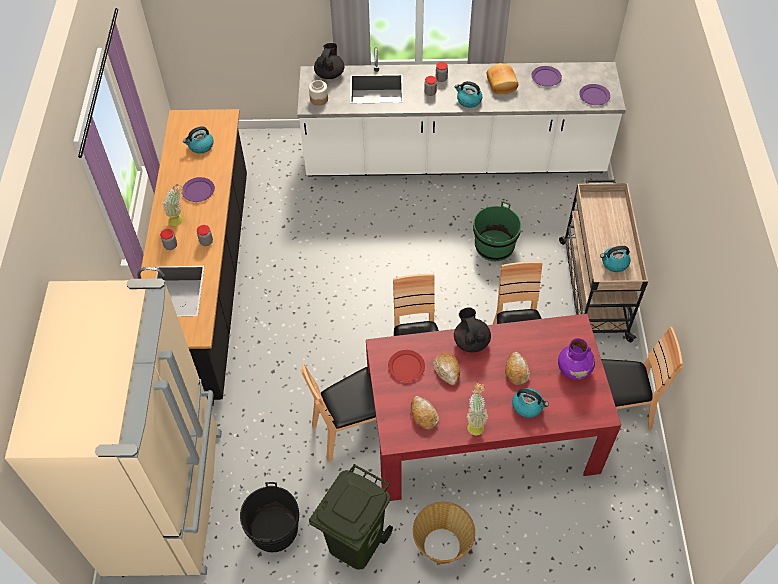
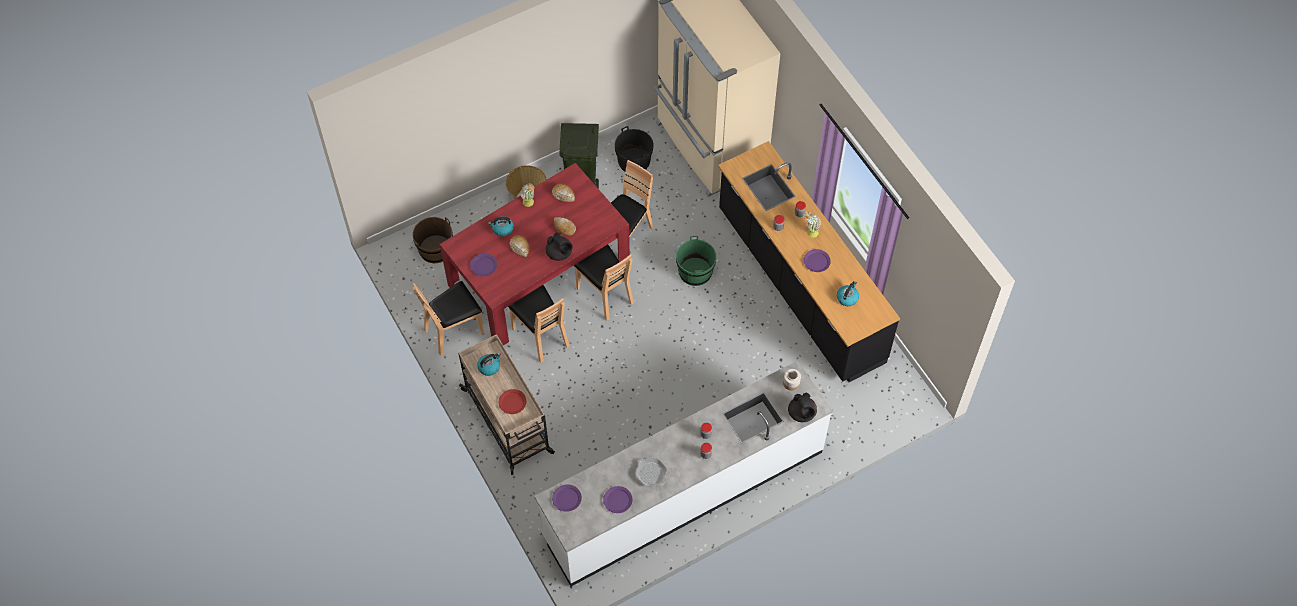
camera: 150 degrees right, 5 degrees up
red plate [388,350,425,382] -> red plate moved to [499,389,527,414]
kettle [455,81,482,108] -> none
green bucket [473,201,521,261] -> green bucket moved to [676,236,716,286]
bread [486,63,518,94] -> frying pan [635,458,667,486]
purple vase [558,338,595,380] -> purple plate [470,253,497,276]
none -> brown bucket [413,217,453,263]

